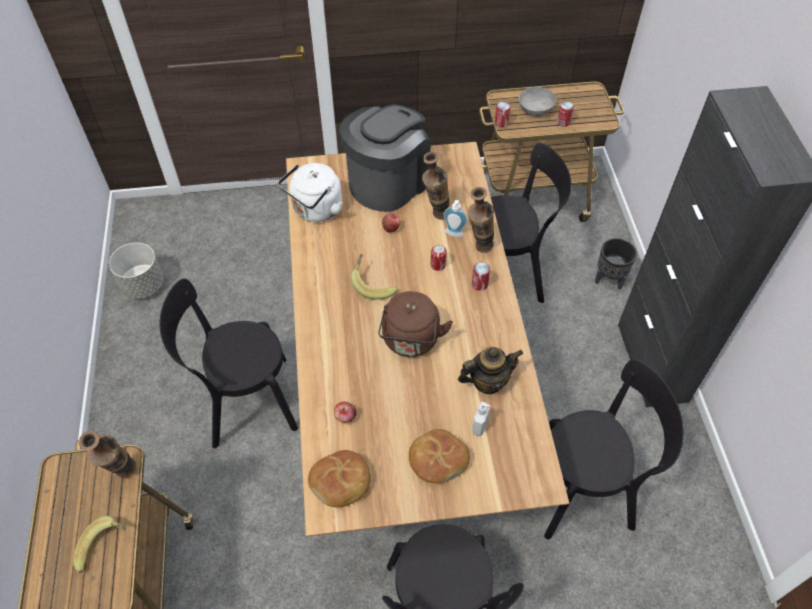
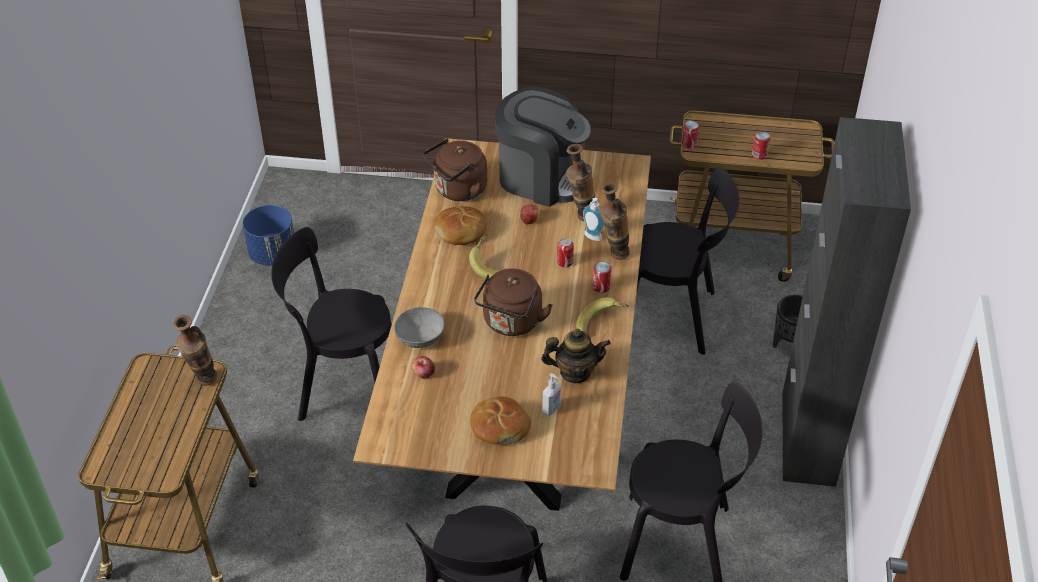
camera: 15 degrees right, 10 degrees down
banana [73,516,126,573] -> banana moved to [576,297,629,332]
grey planter [109,243,164,299] -> blue planter [243,205,294,266]
white kettle [278,163,343,222] -> brown kettle [423,139,487,201]
bread [308,450,371,507] -> bread moved to [434,206,487,245]
coffee machine [339,104,431,212] -> coffee machine turned 60 degrees clockwise [495,87,591,207]
grey bowl [519,87,557,116] -> grey bowl moved to [394,307,445,348]

